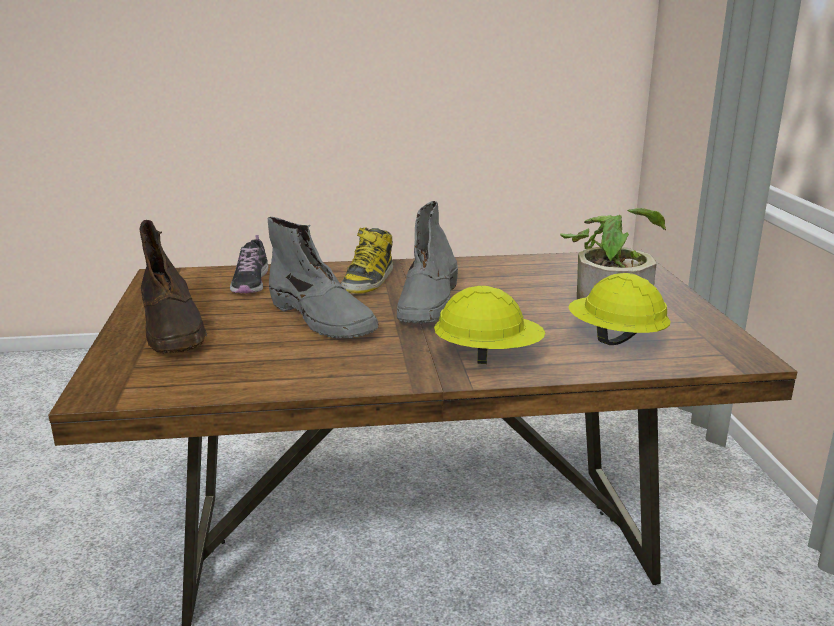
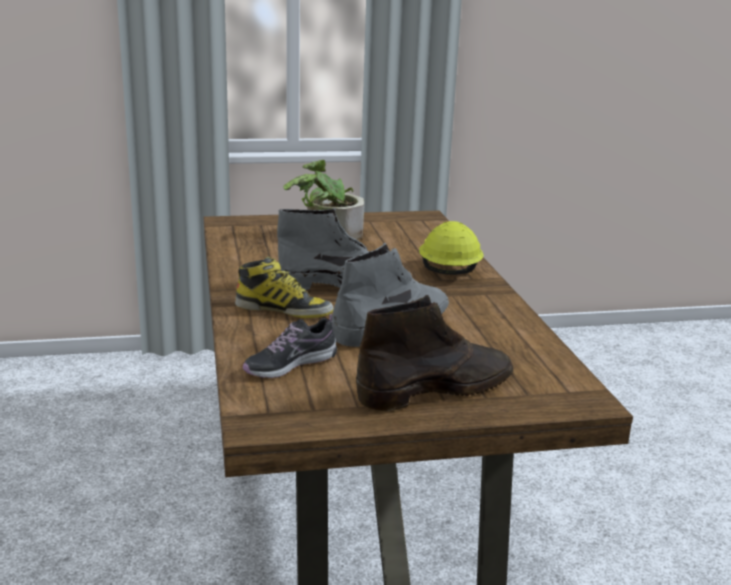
camera: 95 degrees left, 0 degrees up
shoe [230,235,268,293] -> shoe turned 150 degrees clockwise [243,314,337,378]
yellow hard hat [568,273,670,345] -> none

